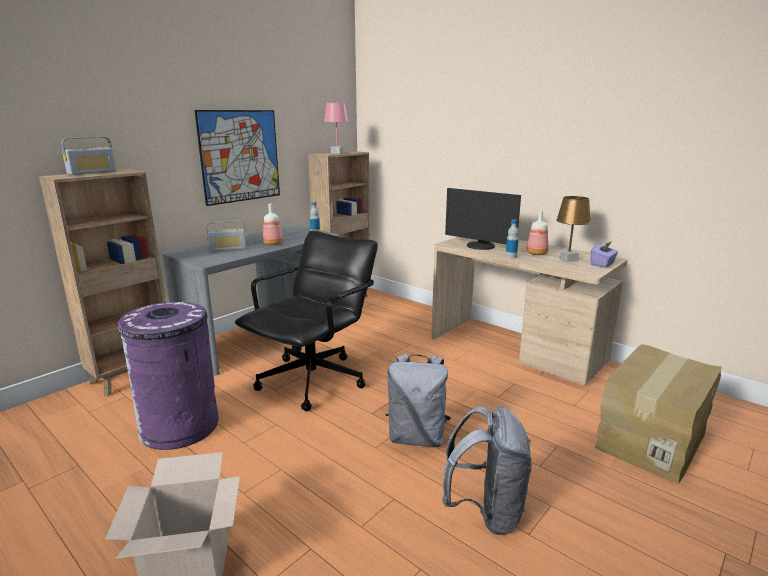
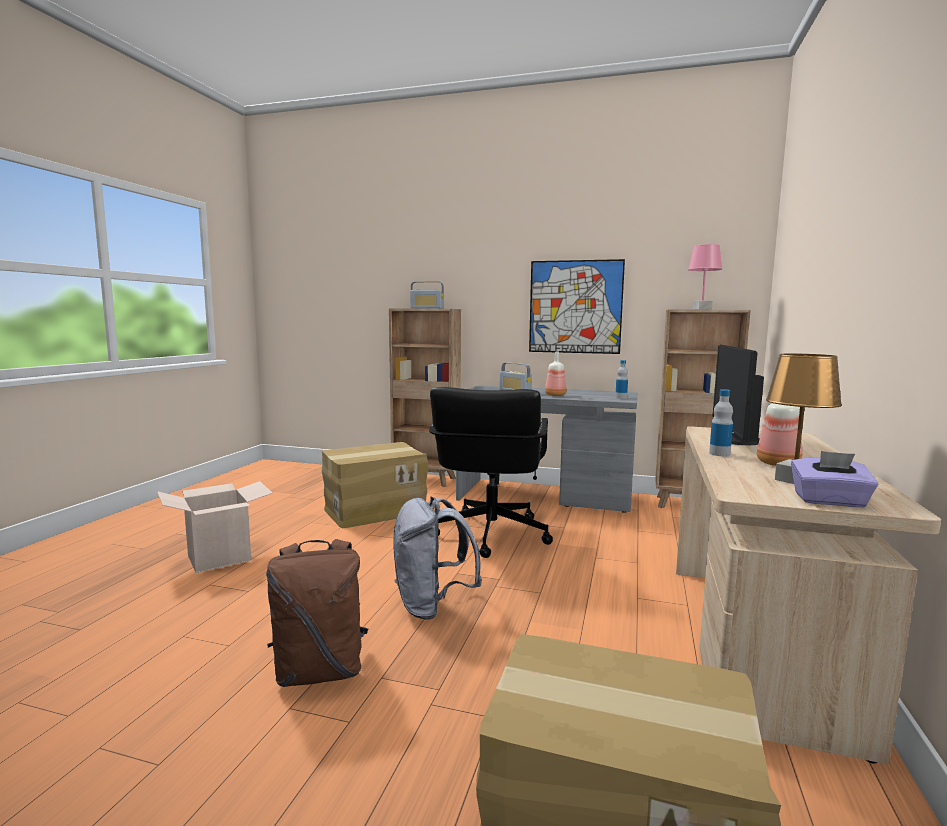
camera: 65 degrees right, 10 degrees down
purple trash can [118,302,218,450] -> cardboard box [322,442,428,528]
black office chair [235,231,378,411] -> black office chair turned 90 degrees clockwise [429,387,553,558]
grey backpack [442,406,531,535] -> brown backpack [266,539,368,687]

